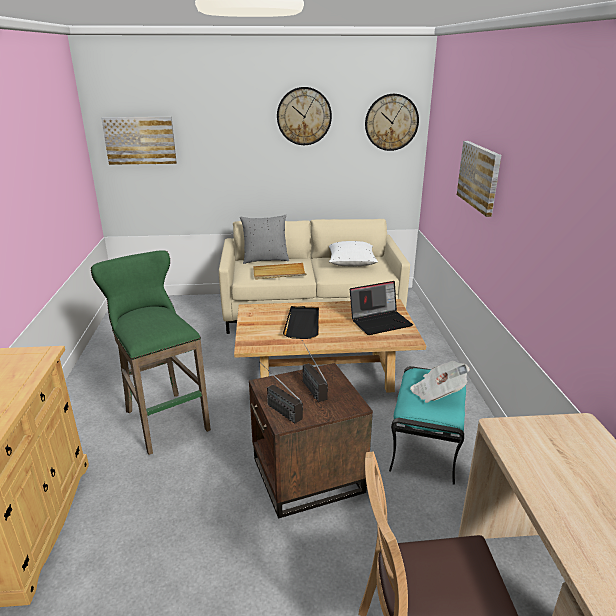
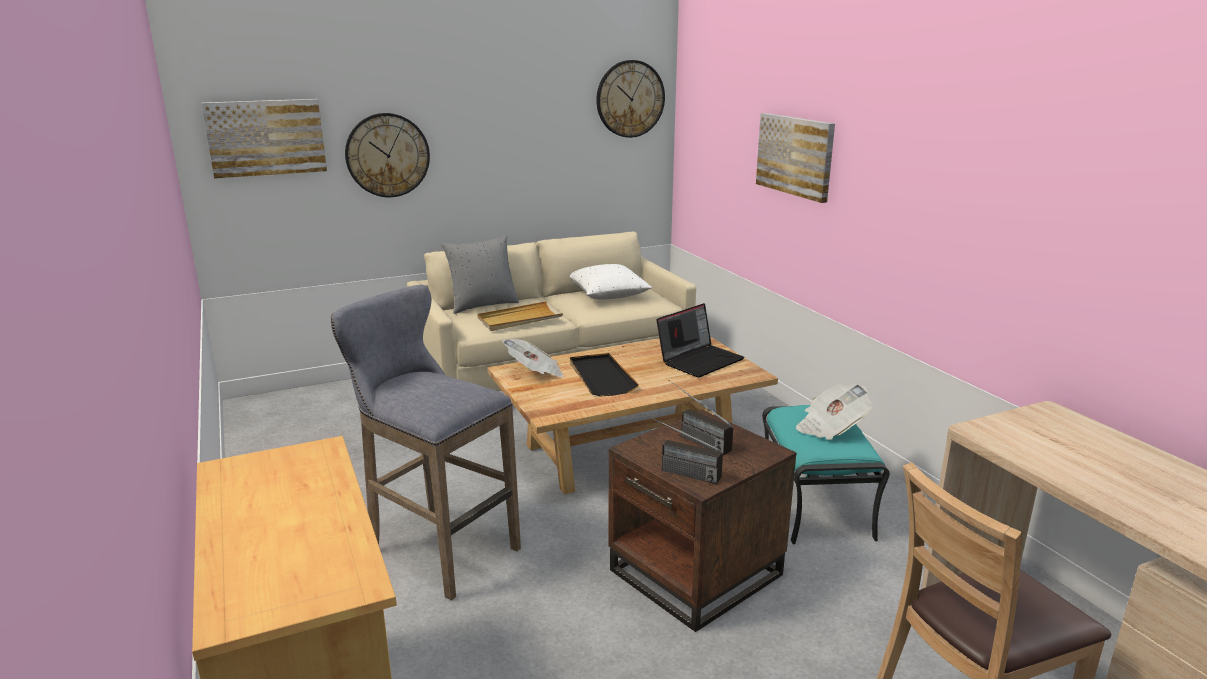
camera: 20 degrees left, 5 degrees down
green stool [91,250,211,455] -> grey stool [331,285,521,600]
wall clock [277,87,332,145] -> wall clock moved to [345,113,430,197]
none -> newspaper [502,339,564,377]

